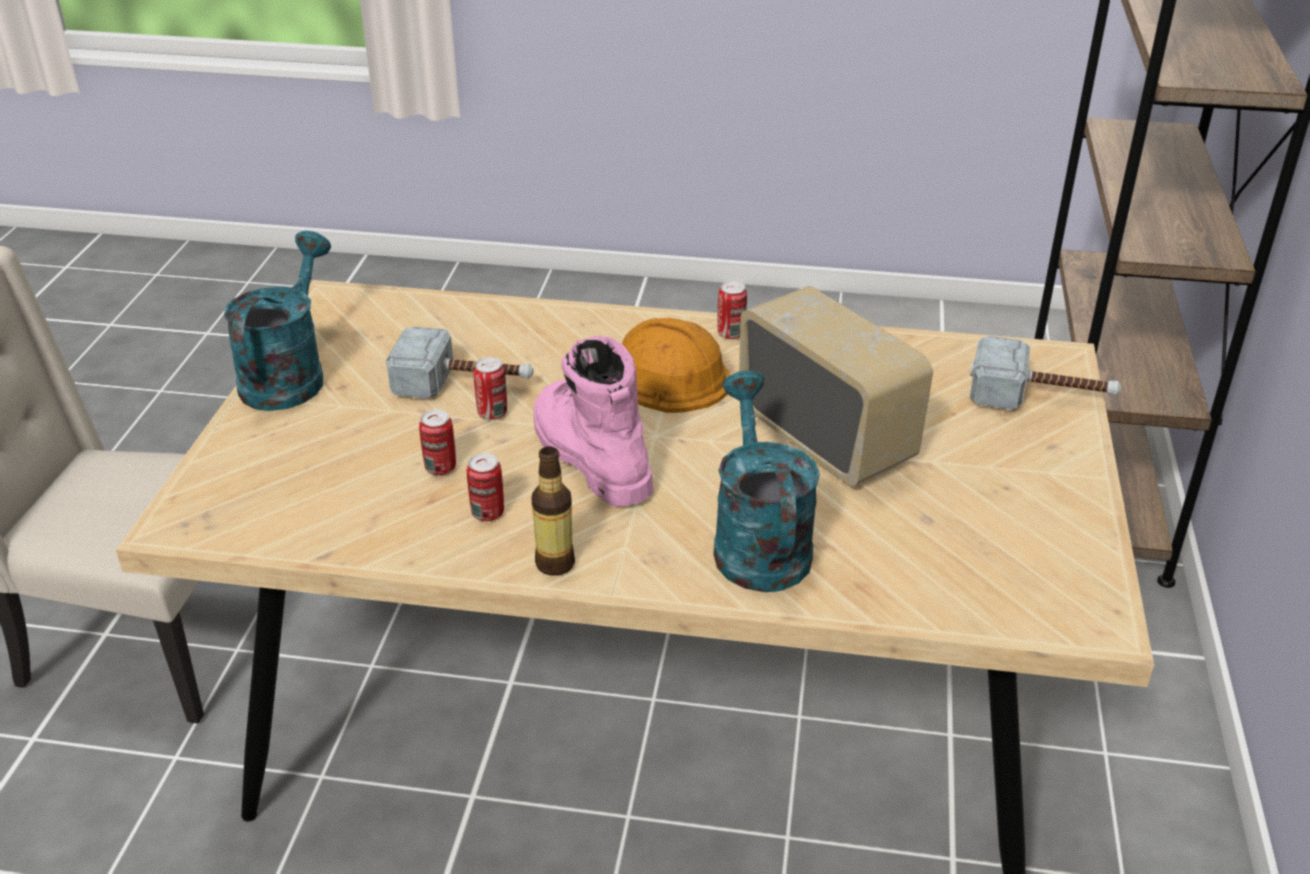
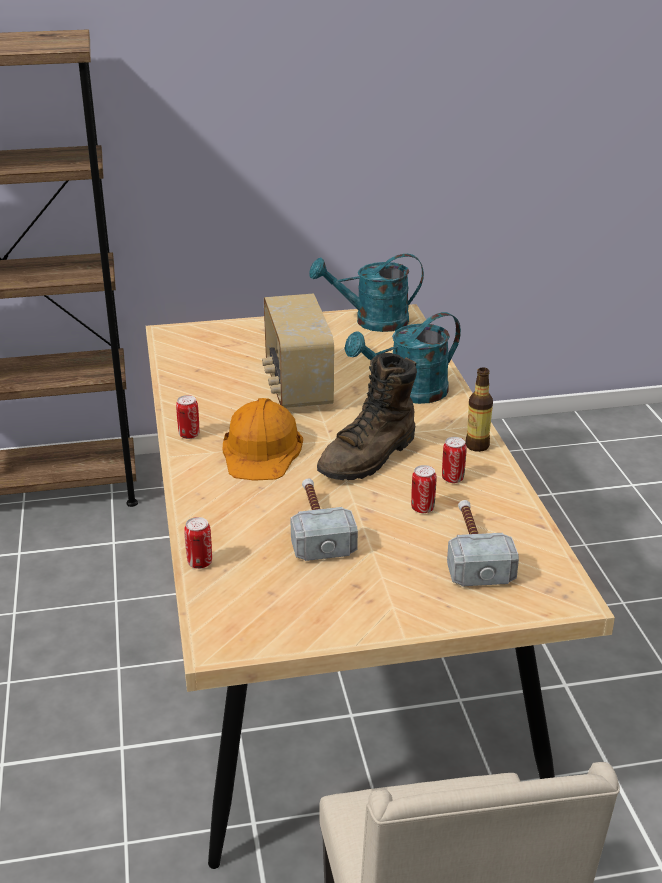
camera: 110 degrees left, 5 degrees down
turquoise watering can [224,231,331,411] -> turquoise watering can moved to [309,254,424,332]
can [473,357,507,420] -> can moved to [184,517,212,569]
pink boot [533,335,654,507] -> brown boot [317,353,417,480]
radio [739,286,933,486] -> radio turned 45 degrees counterclockwise [262,293,334,408]
hammer [970,336,1121,410] -> hammer moved to [447,500,519,586]

